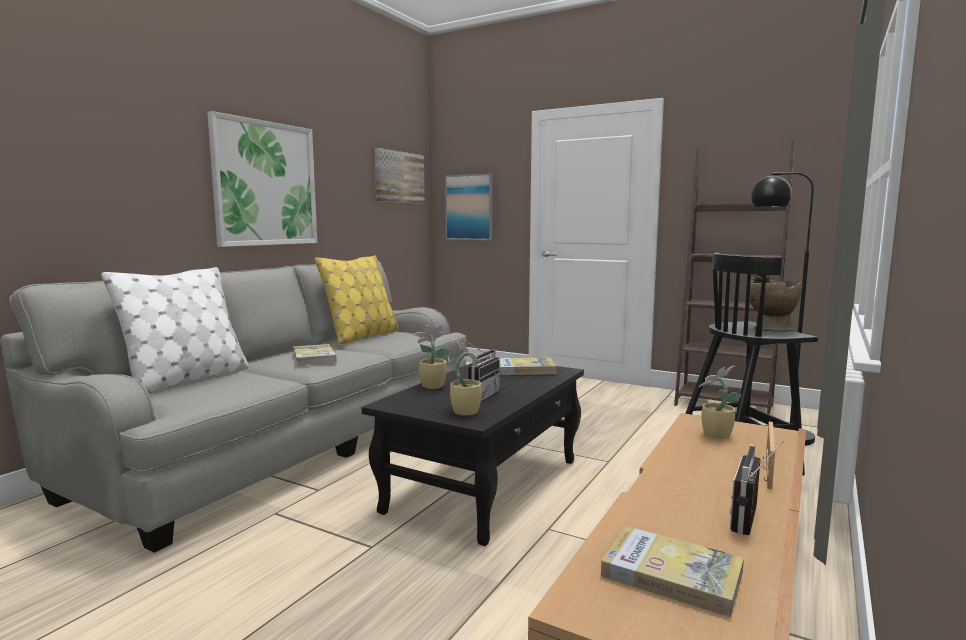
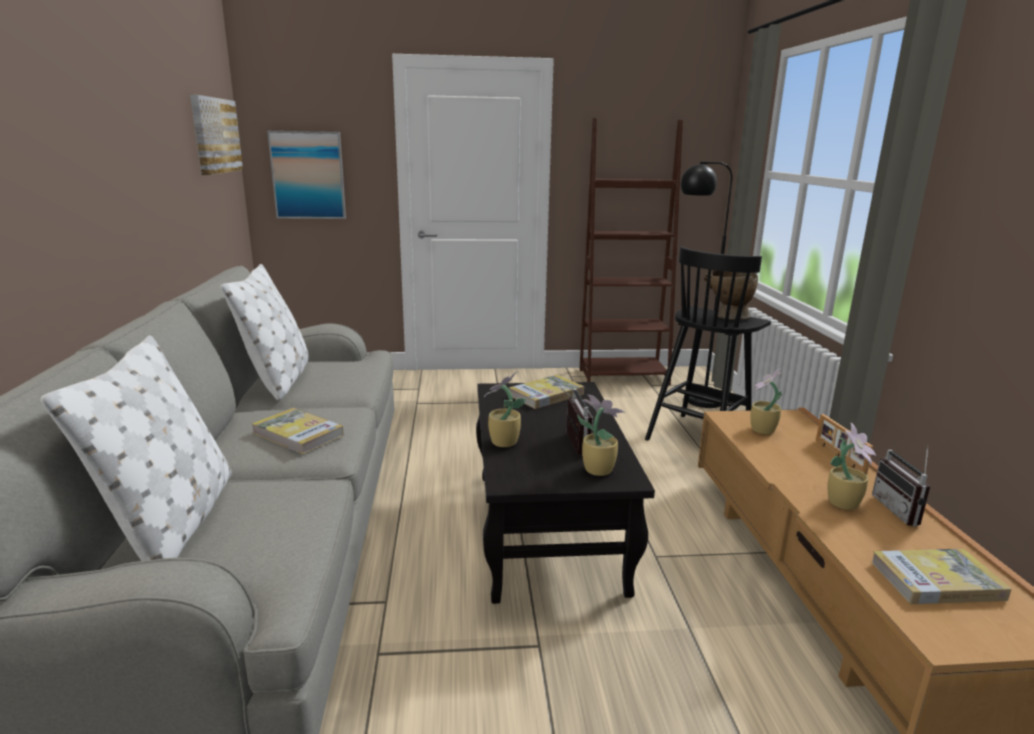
camera: 35 degrees left, 10 degrees up
picture [207,111,317,247] -> none
yellow pillow [315,255,399,344] -> white pillow [220,264,309,400]
none -> potted plant [827,423,876,510]

